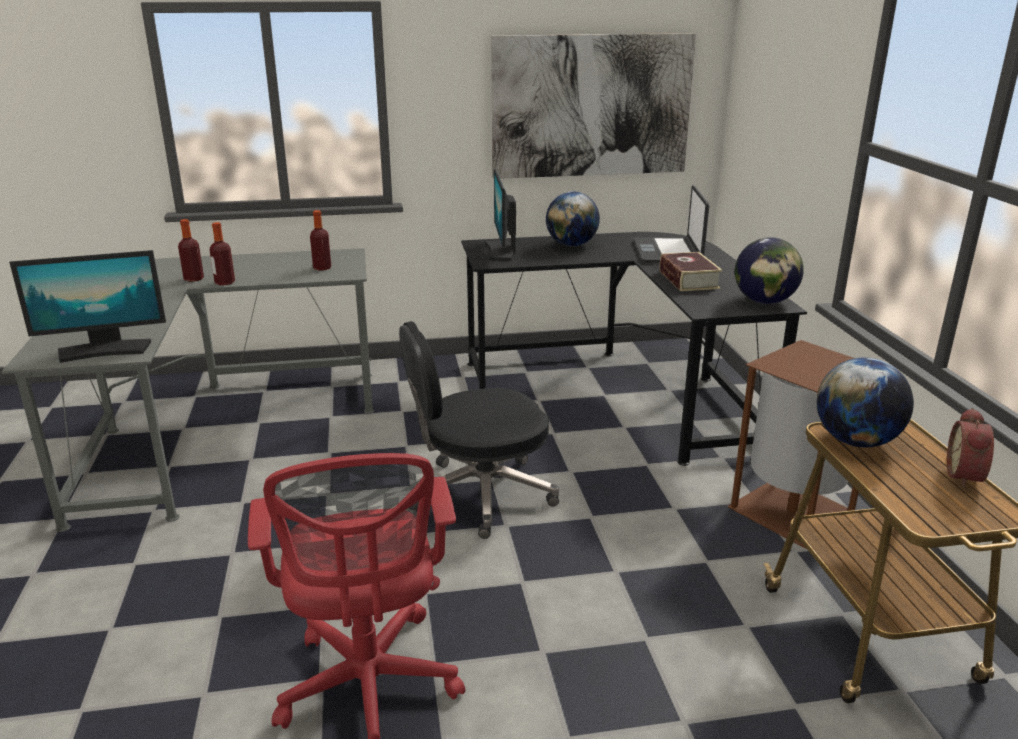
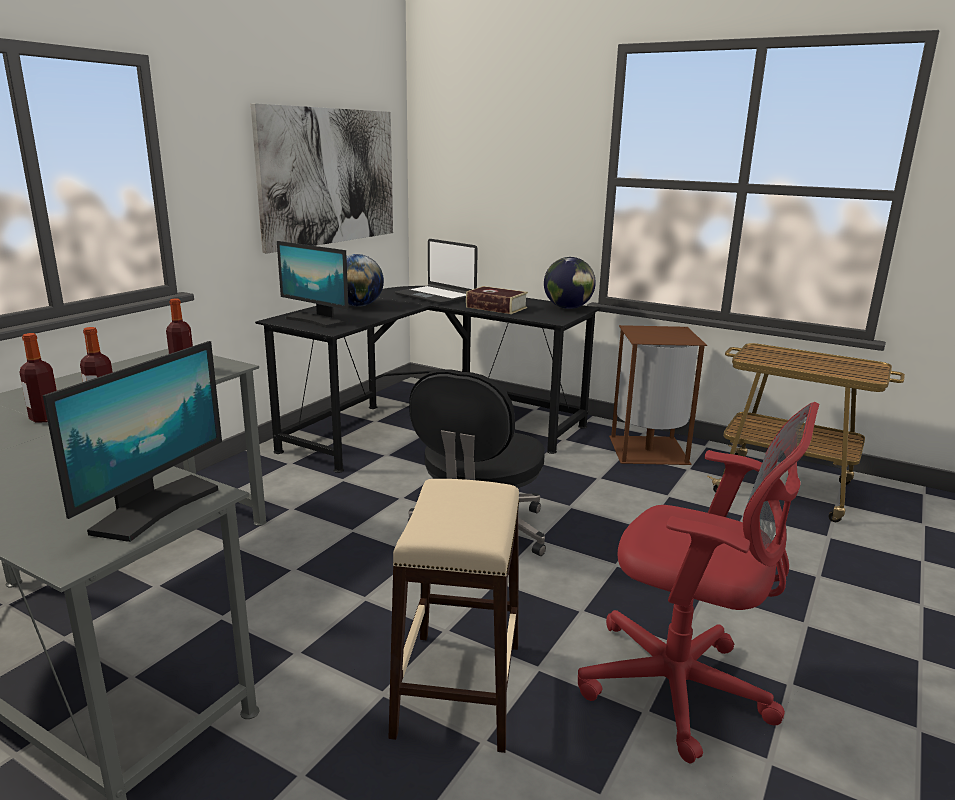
camera: 50 degrees left, 5 degrees down
globe [817,357,914,447] -> none
alarm clock [947,408,994,487] -> none
none -> beige stool [389,479,519,753]

